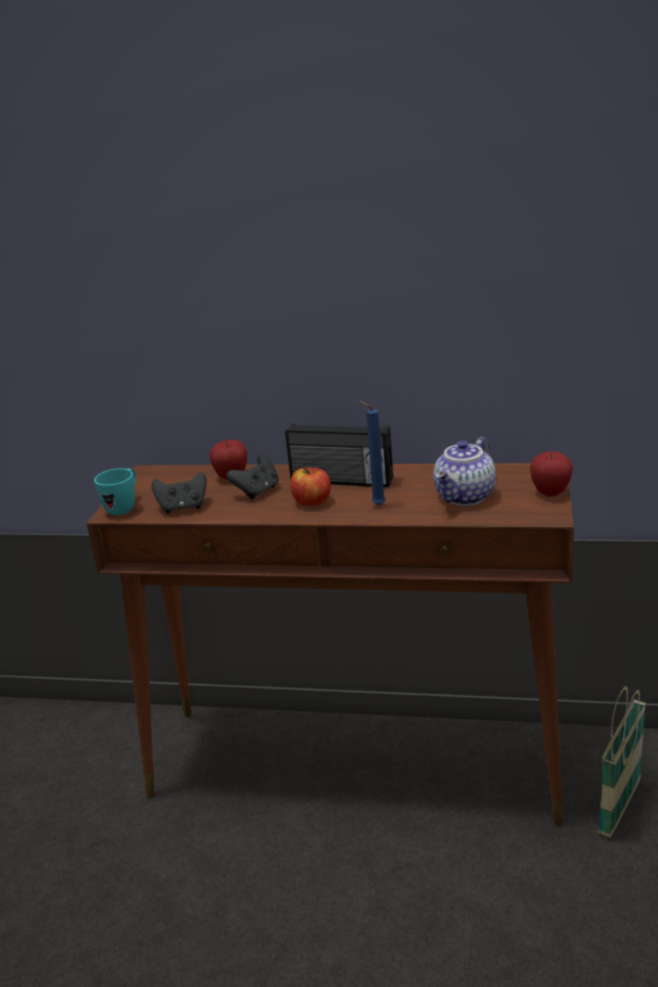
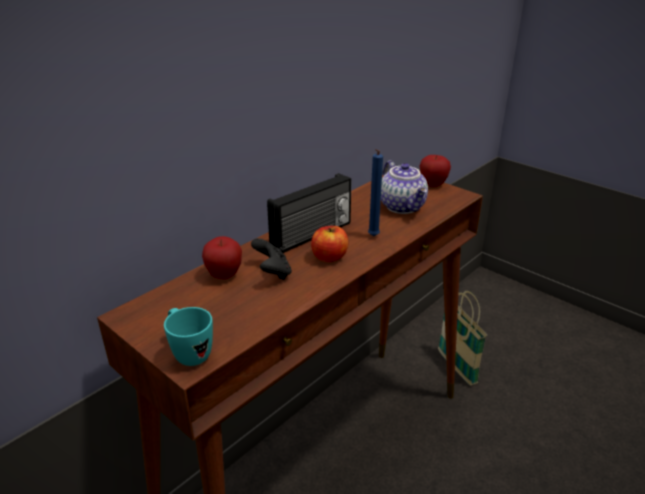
camera: 60 degrees left, 5 degrees up
black game controller [152,472,207,514] -> none

